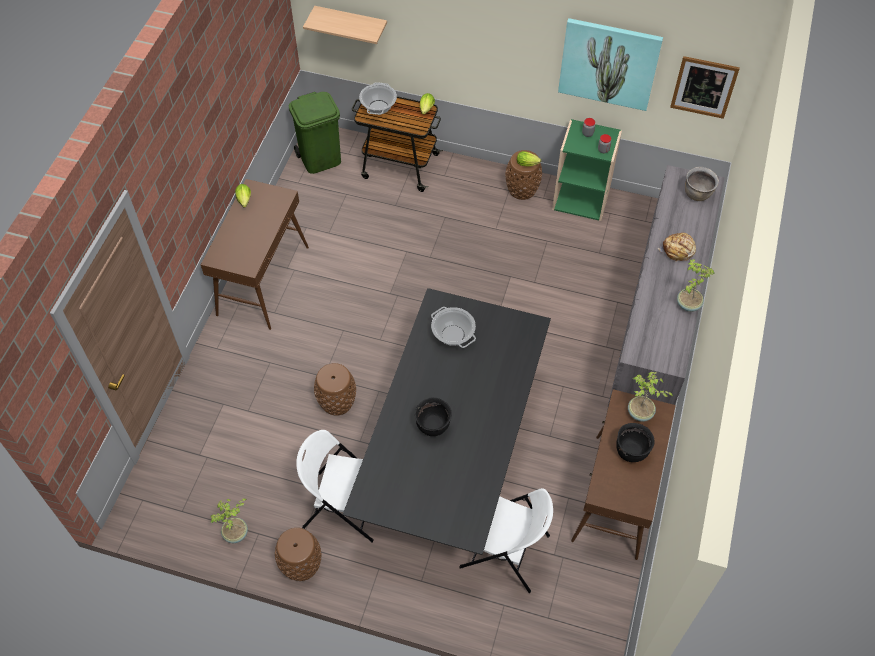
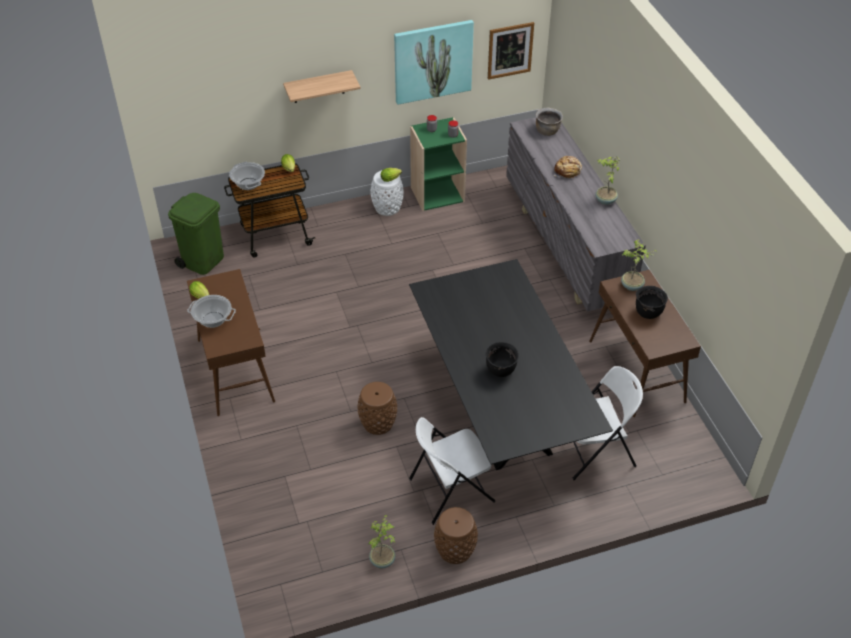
camera: 35 degrees left, 10 degrees down
shelf [303,6,387,44] -> shelf moved to [283,70,361,103]
cooking pot [431,307,476,348] -> cooking pot moved to [187,295,236,328]
brown stool [506,150,542,200] -> white stool [371,170,404,216]

